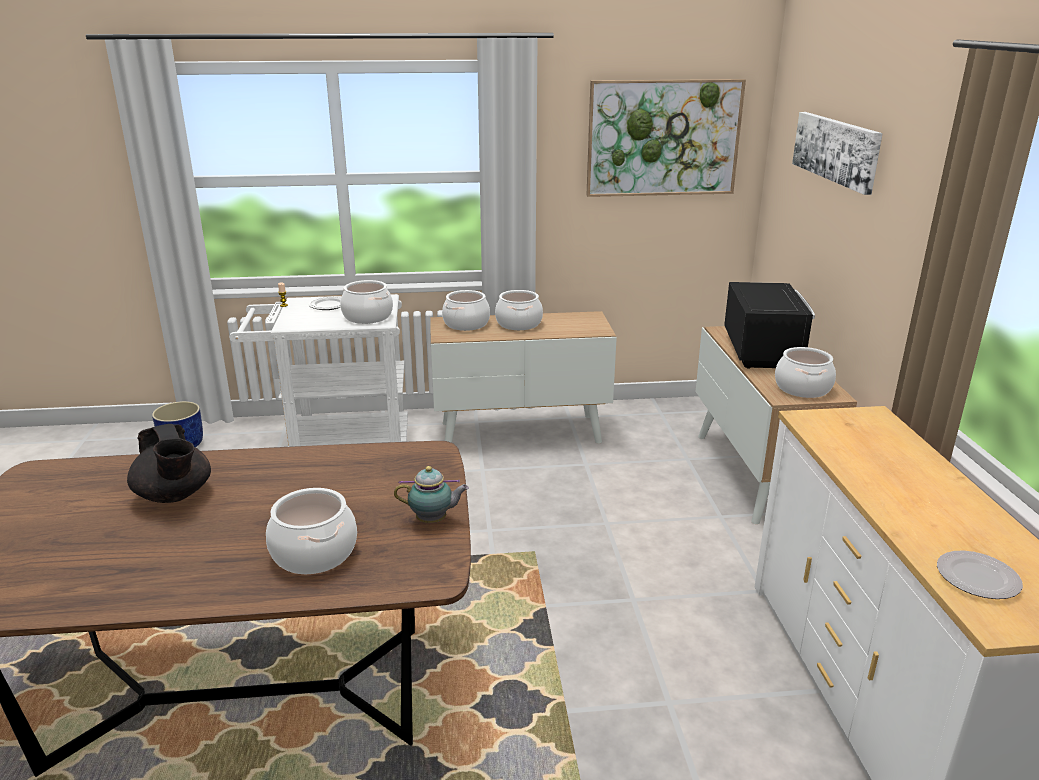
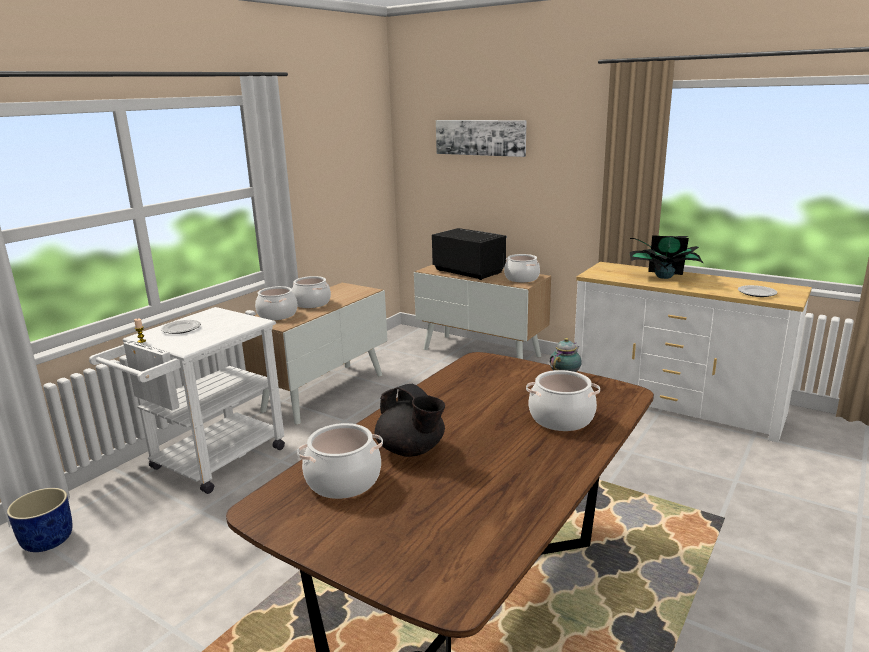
camera: 50 degrees left, 5 degrees down
black teapot [127,424,211,503] -> black teapot turned 45 degrees clockwise [374,384,445,457]
cooking pot [340,280,393,324] -> cooking pot moved to [297,423,383,499]
picture [586,79,746,197] -> none
none -> potted plant [630,235,704,279]

